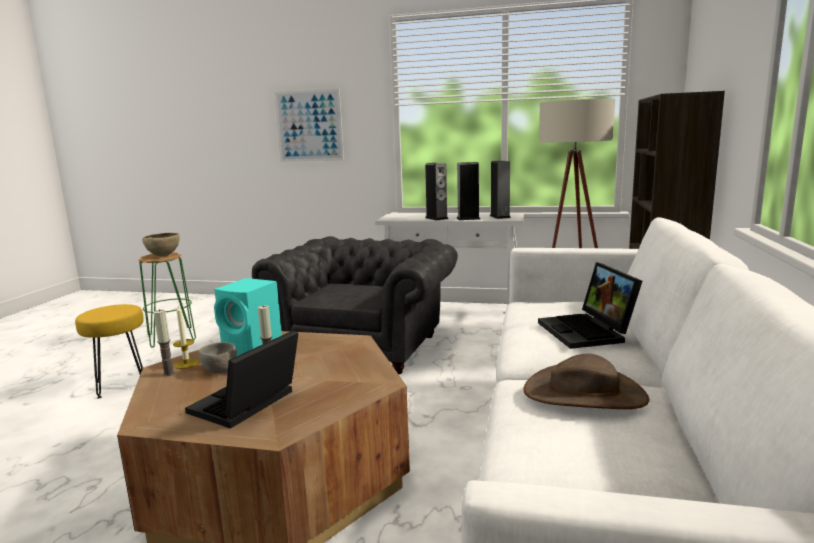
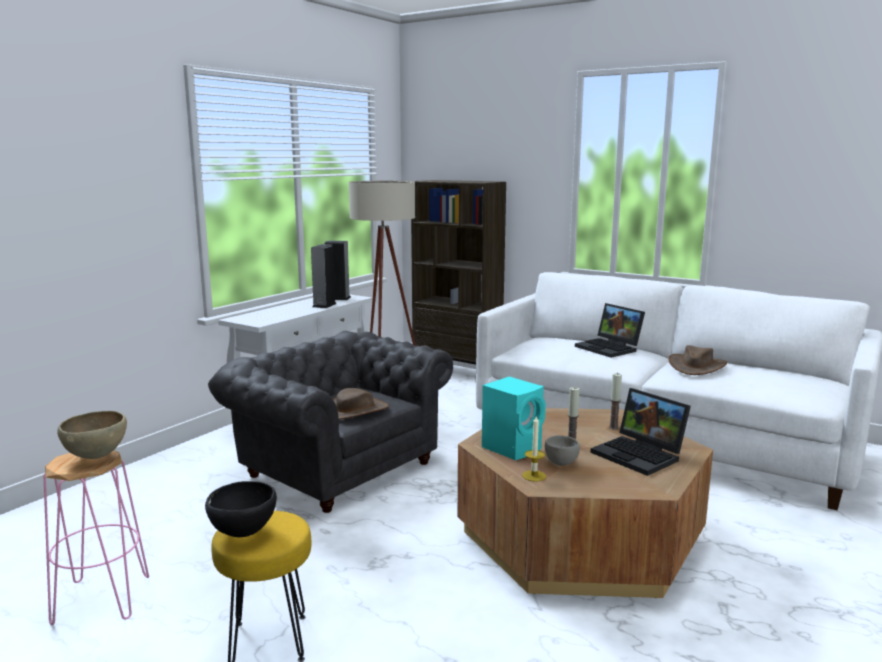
camera: 70 degrees left, 0 degrees up
green stool [138,252,196,348] -> pink stool [43,450,149,625]
candle [154,309,175,376] -> candle moved to [609,373,622,430]
picture [274,89,344,162] -> none
speaker [425,163,448,221] -> none
laptop [538,262,642,349] -> laptop turned 45 degrees clockwise [575,303,645,358]
none -> black bowl [205,481,277,537]
none -> brown hat [333,388,389,420]

